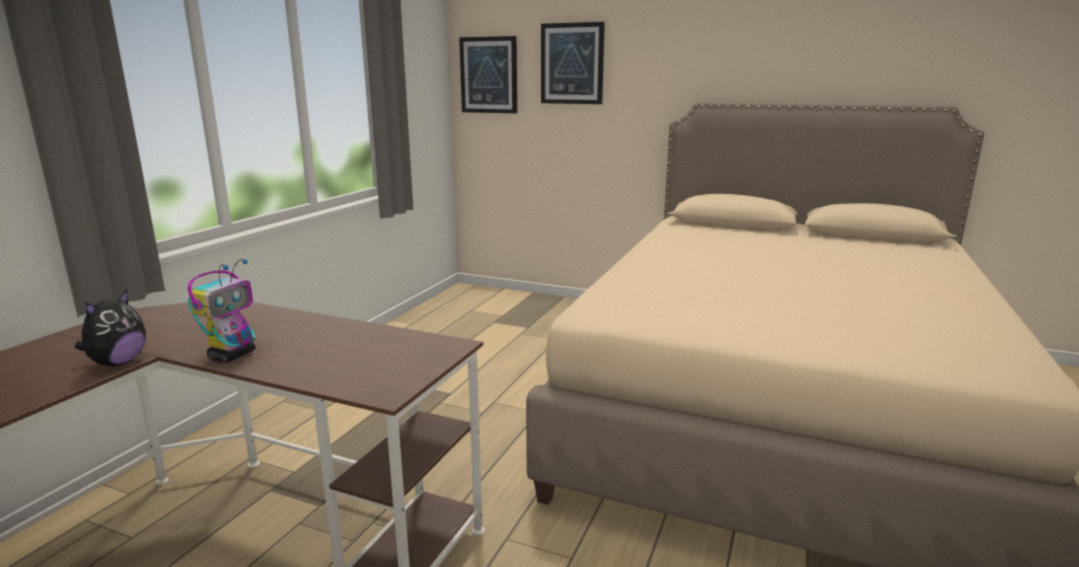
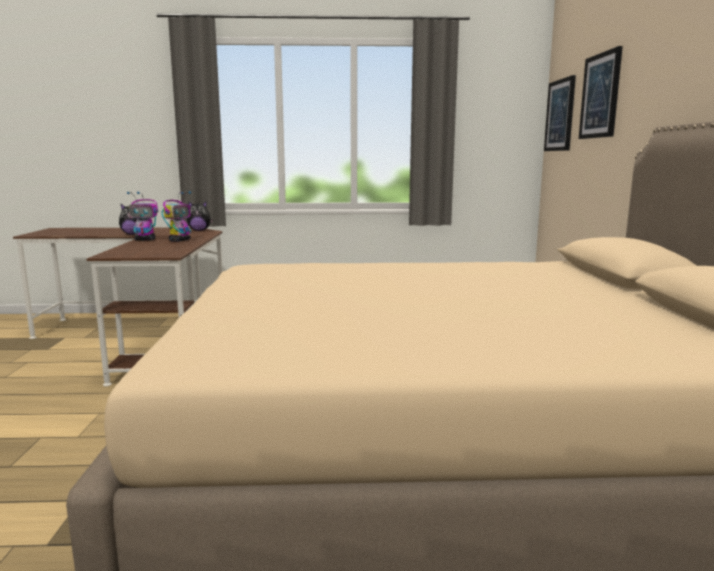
camera: 65 degrees right, 5 degrees down
none -> toy robot [162,191,191,242]
none -> plush toy [187,201,214,231]

